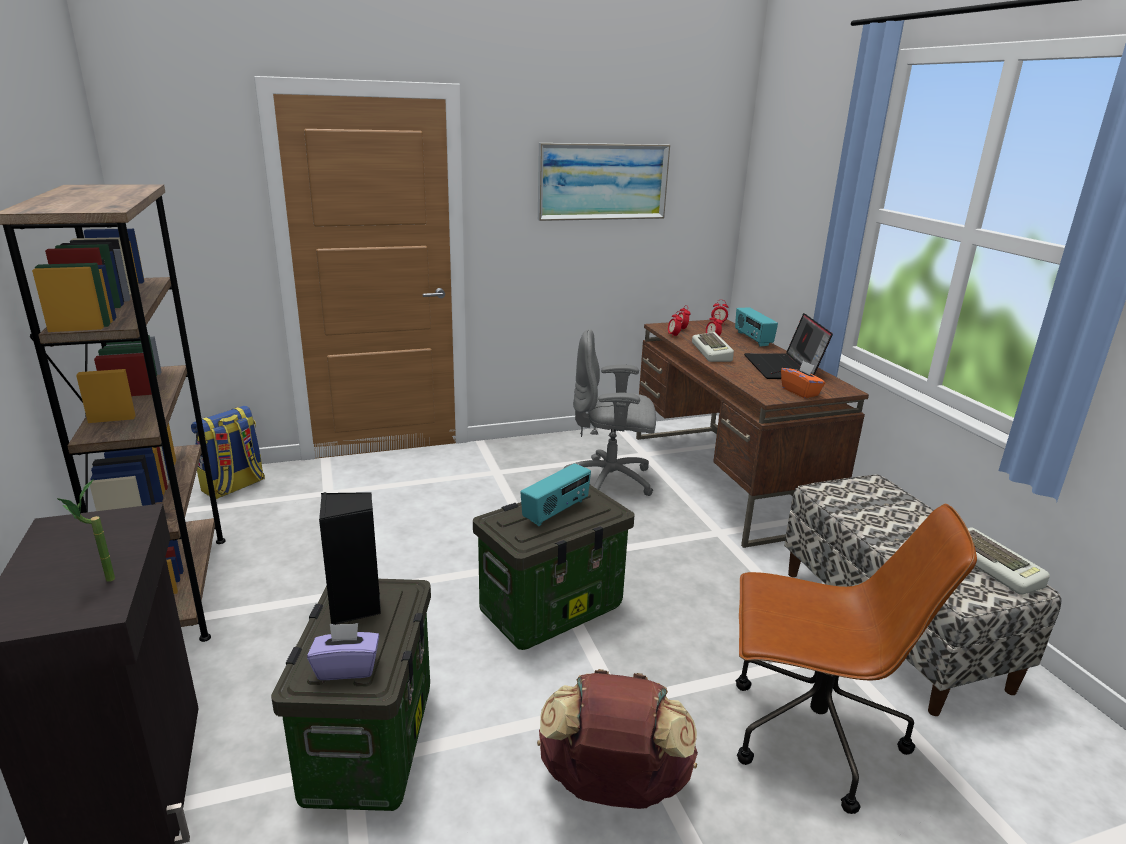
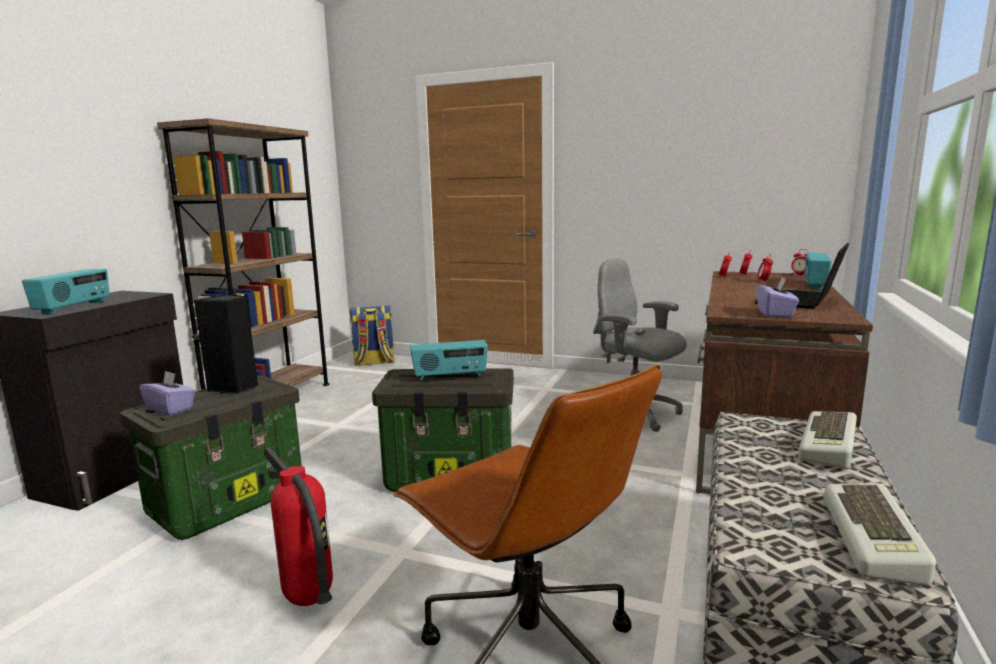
camera: 40 degrees right, 10 degrees down
potted plant [57,479,115,582] -> radio [22,269,109,315]
brown backpack [537,669,698,809] -> fire extinguisher [264,447,333,606]
picture [538,143,670,221] -> none
keyboard [692,332,734,362] -> keyboard moved to [798,411,857,469]
orange tissue box [781,361,826,398] -> purple tissue box [757,277,799,318]

